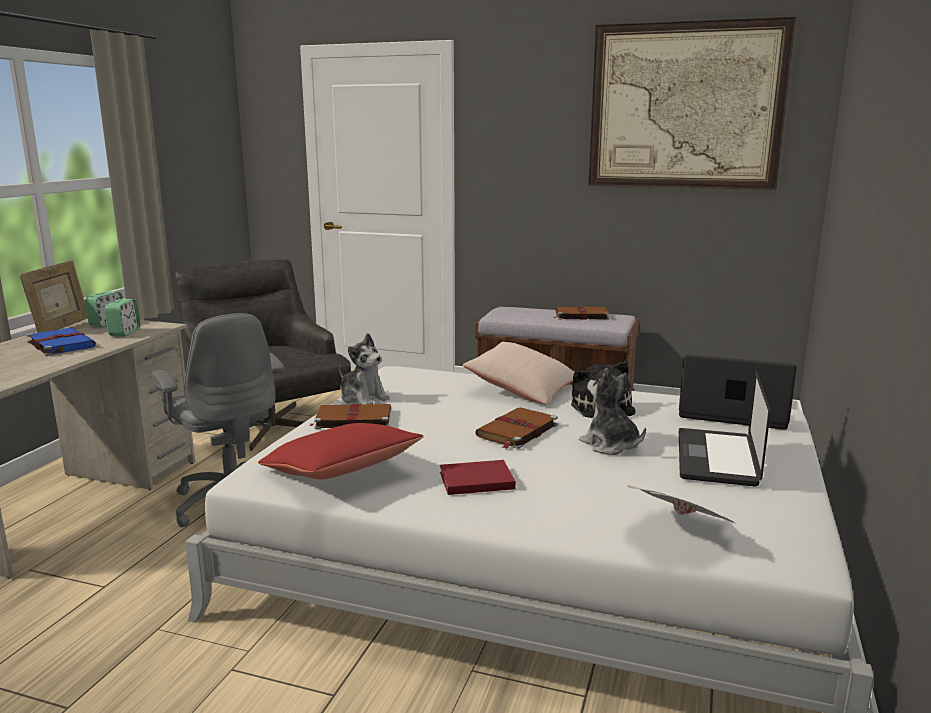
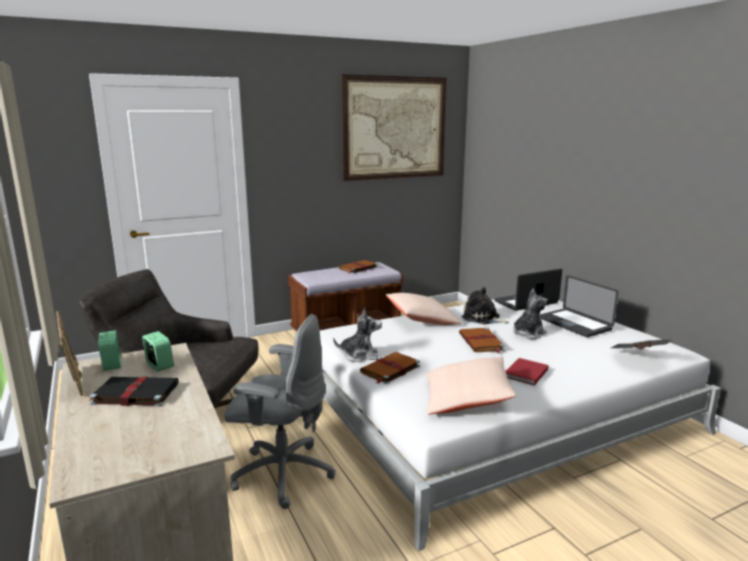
camera: 45 degrees left, 0 degrees up
blue book [27,328,96,356] -> black book [89,377,178,406]
red pillow [258,423,423,479] -> beige pillow [426,357,516,415]
plush toy [579,368,646,455] -> plush toy turned 135 degrees clockwise [513,289,547,339]

